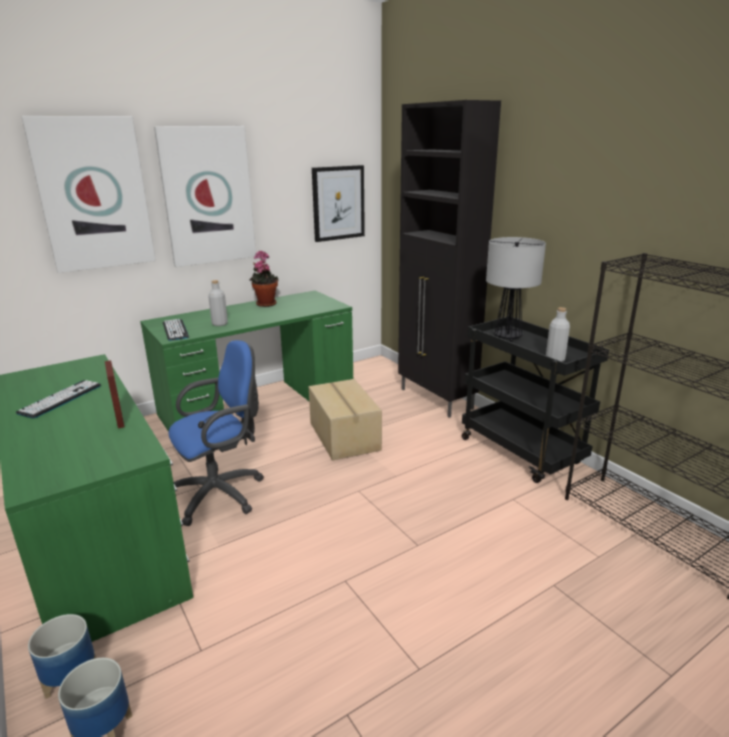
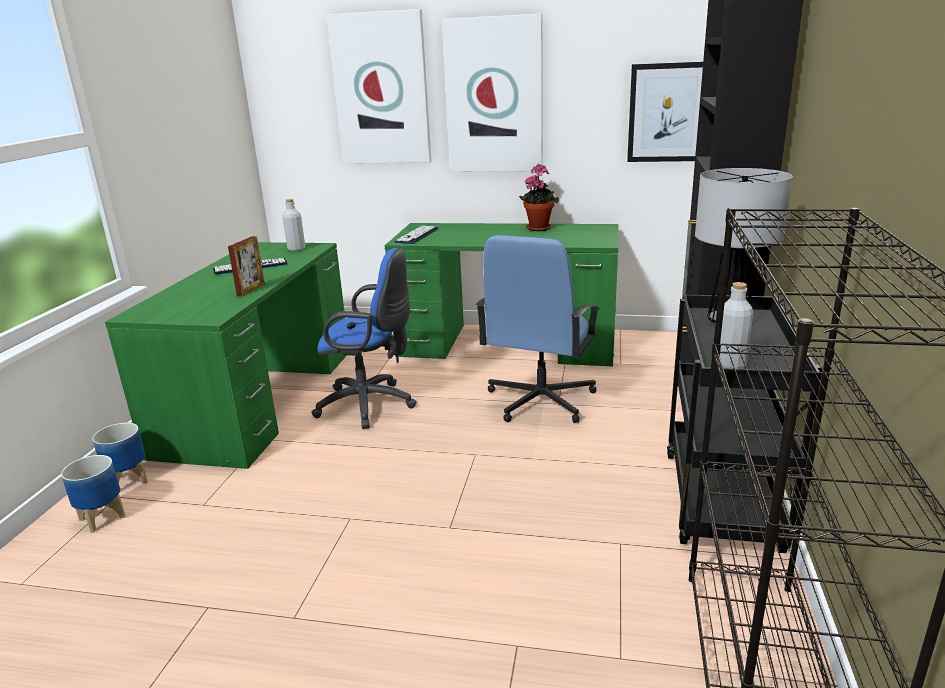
camera: 45 degrees right, 0 degrees up
grey bottle [208,280,228,326] -> grey bottle moved to [282,199,305,251]
cardboard box [309,379,382,461] -> blue office chair [476,235,600,423]

